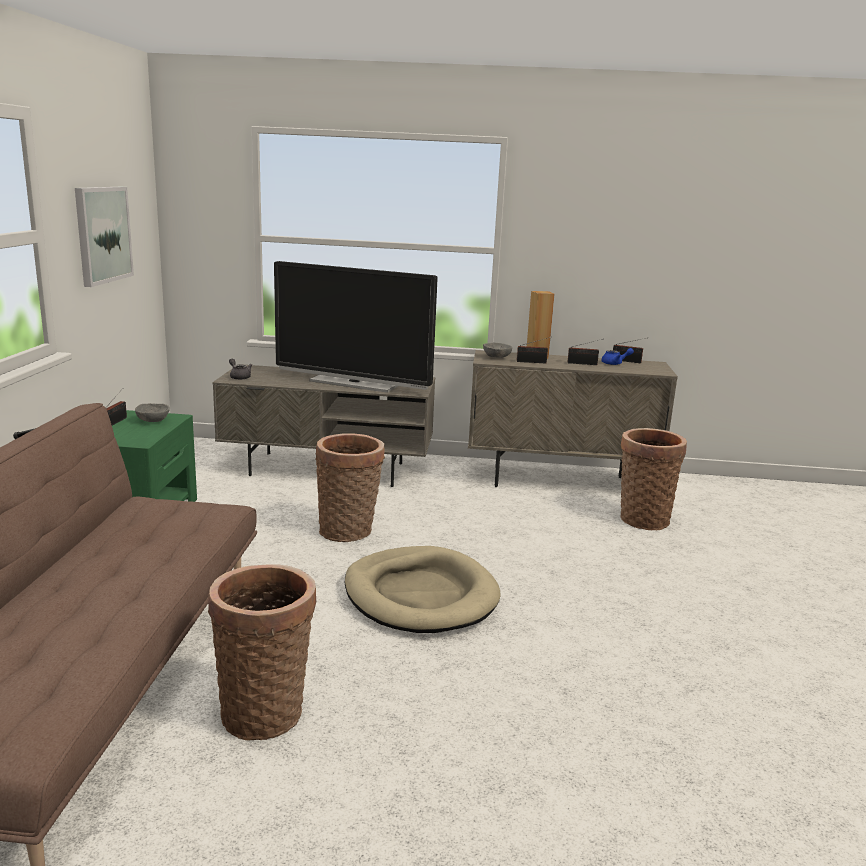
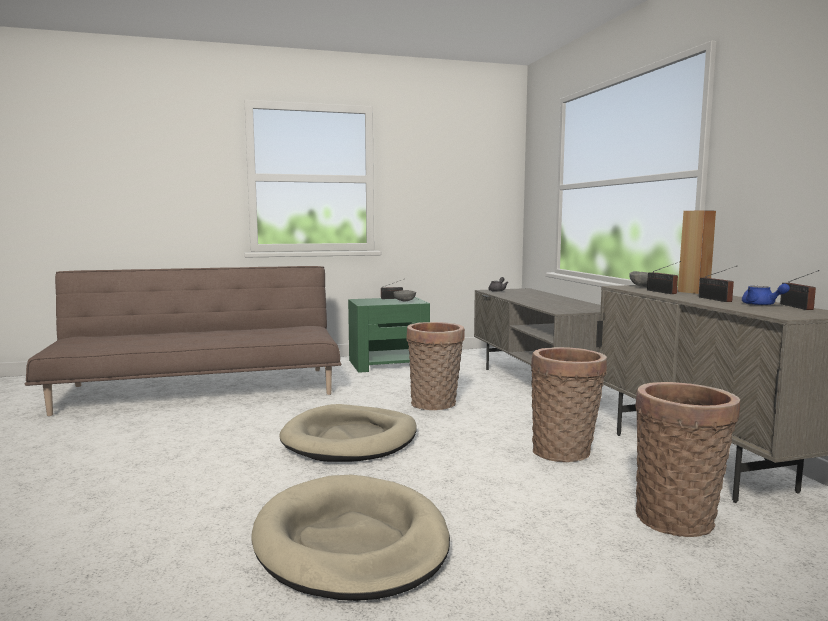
camera: 70 degrees right, 10 degrees down
picture [75,187,134,287] -> none
basket [208,564,316,741] -> basket moved to [531,347,607,462]
television [274,261,438,393] -> none
none -> beige dog bed [251,475,450,601]

